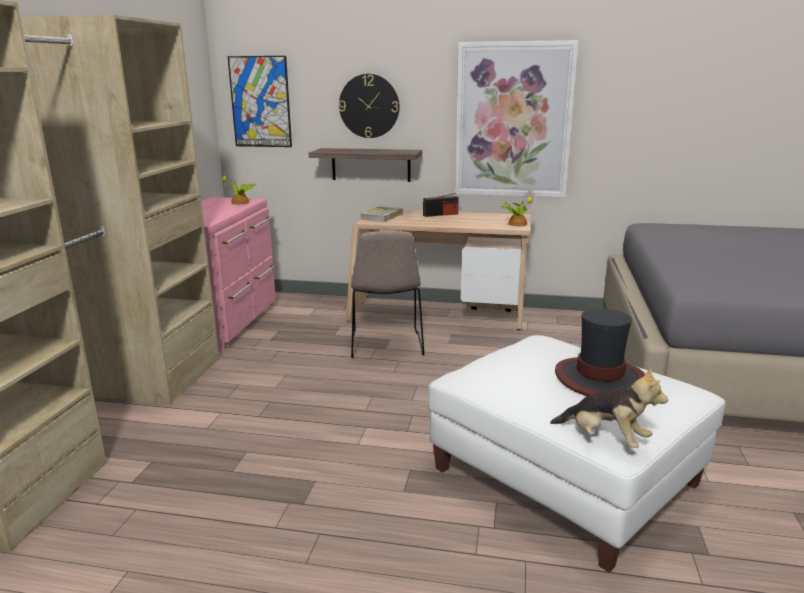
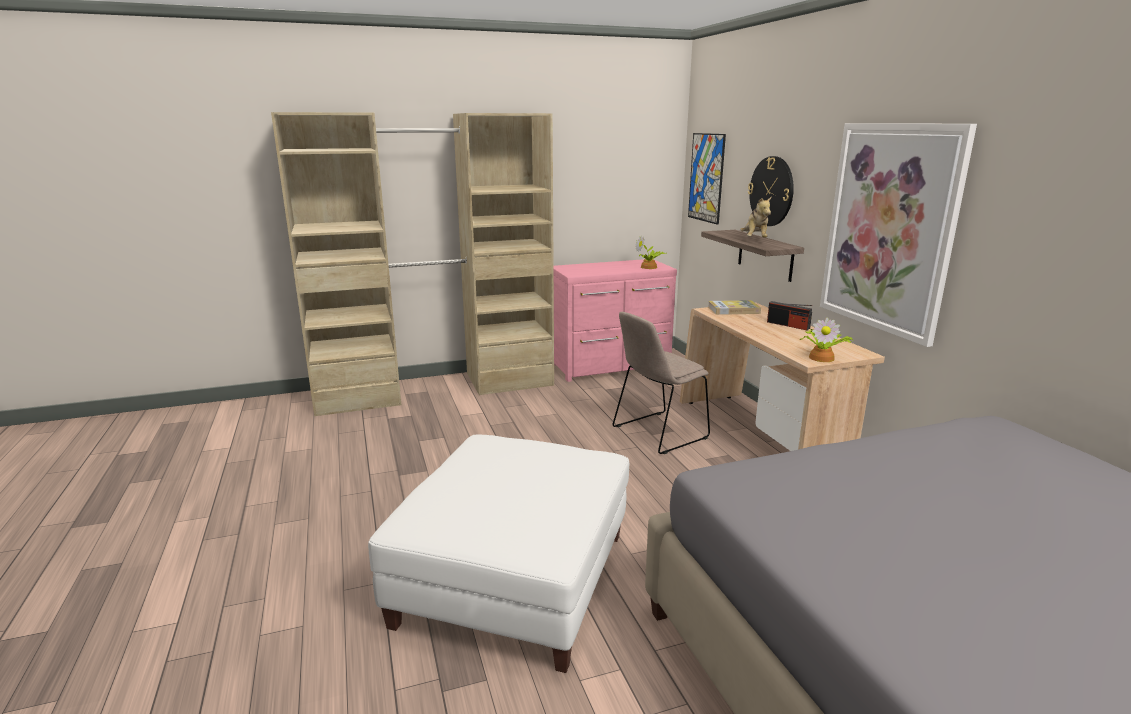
camera: 60 degrees right, 0 degrees up
plush toy [550,367,668,448] -> plush toy moved to [740,196,772,238]
hat [555,308,645,396] -> none

